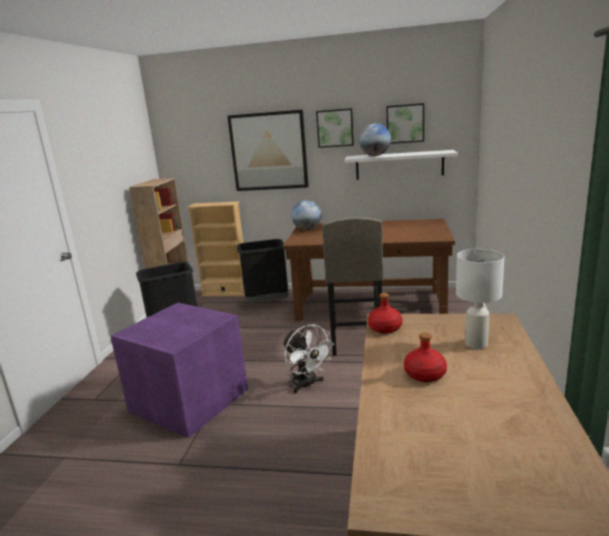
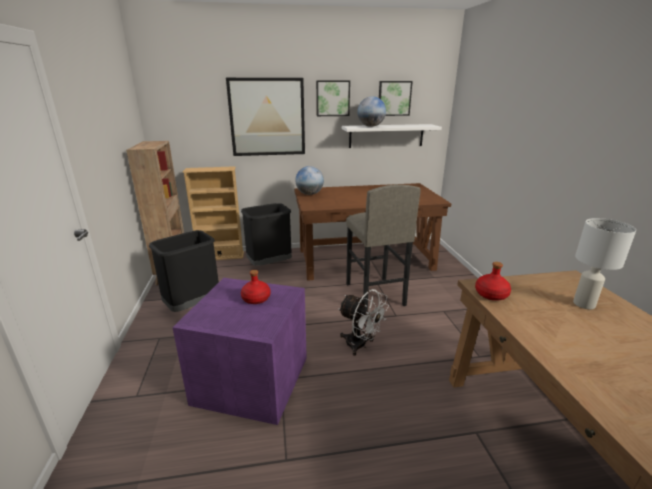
camera: 20 degrees left, 5 degrees up
red bottle [404,332,447,382] -> red bottle moved to [241,270,270,304]

